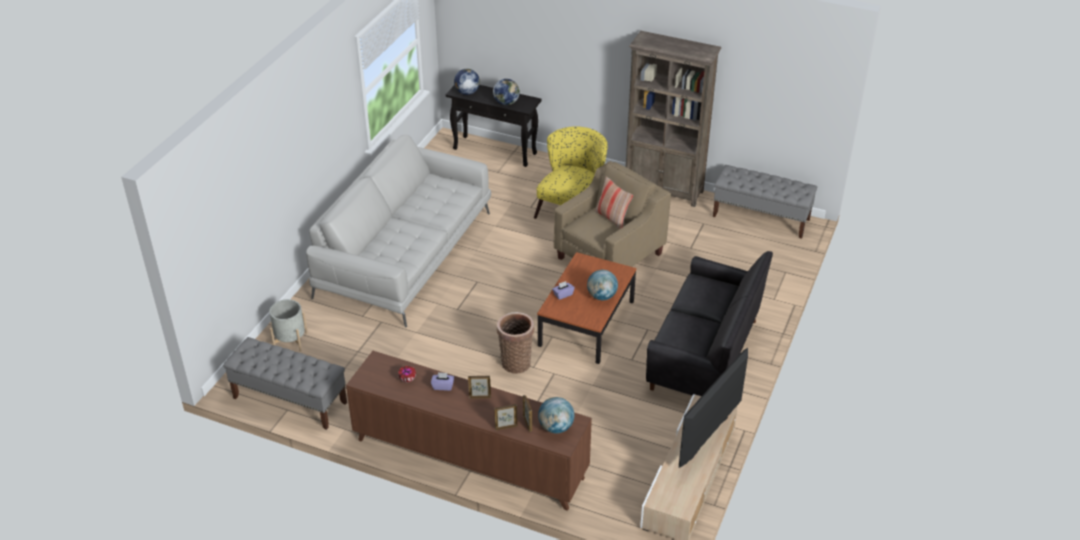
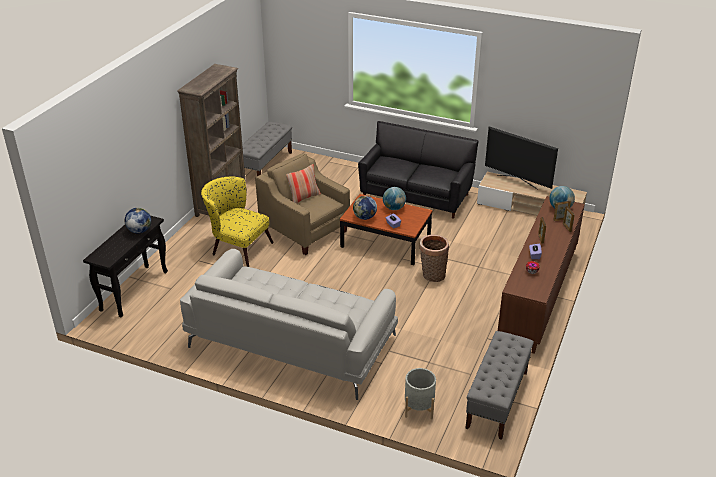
camera: 90 degrees left, 5 degrees down
globe [454,69,480,95] -> globe moved to [353,196,377,220]

